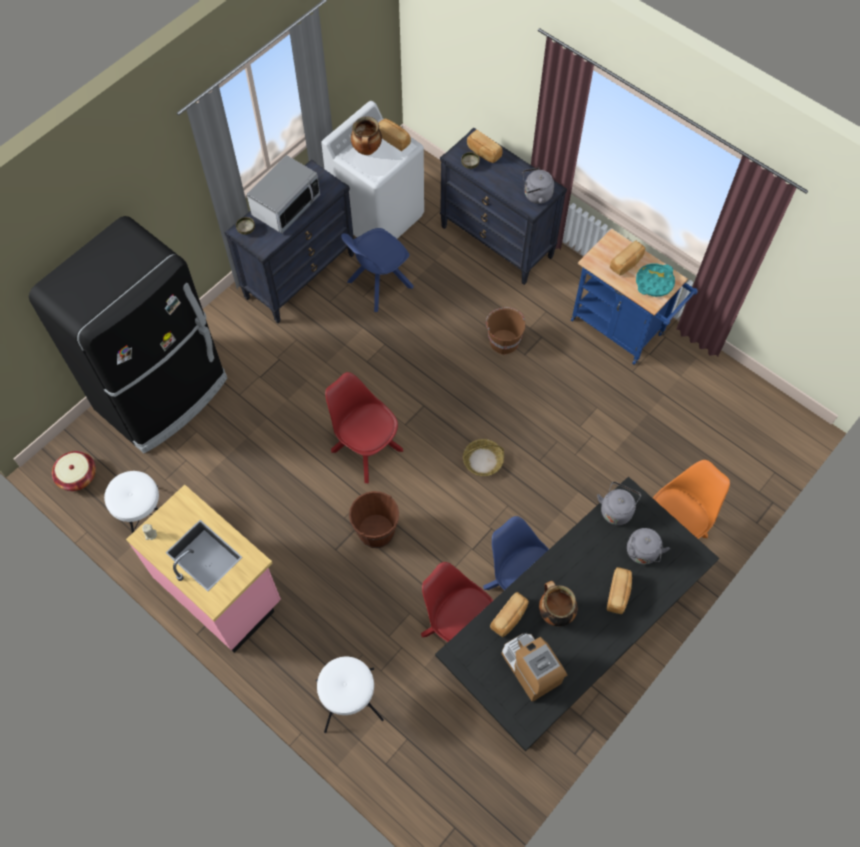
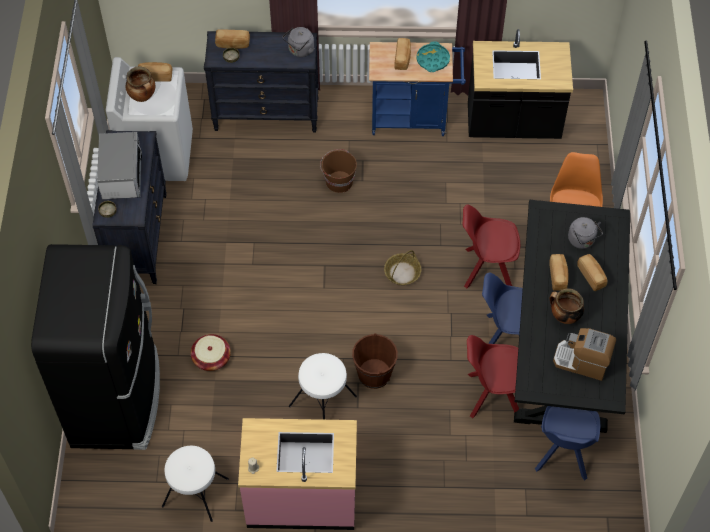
camera: 40 degrees left, 5 degrees down
basket [52,451,96,491] -> basket moved to [191,334,231,371]
white stool [316,657,384,733] -> white stool moved to [289,353,357,420]
red chair [325,372,403,483] -> red chair moved to [462,205,520,289]
blue chair [341,228,414,312] -> blue chair moved to [535,406,600,480]
bread [490,592,529,637] -> bread moved to [549,254,568,290]
grey kettle [597,482,641,525] -> none
none -> black counter [468,29,573,139]

